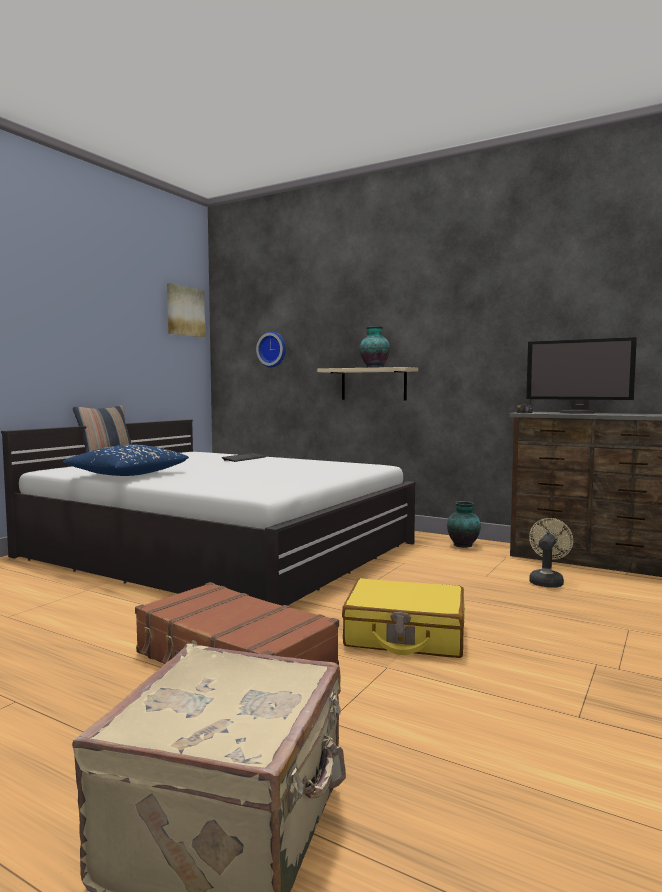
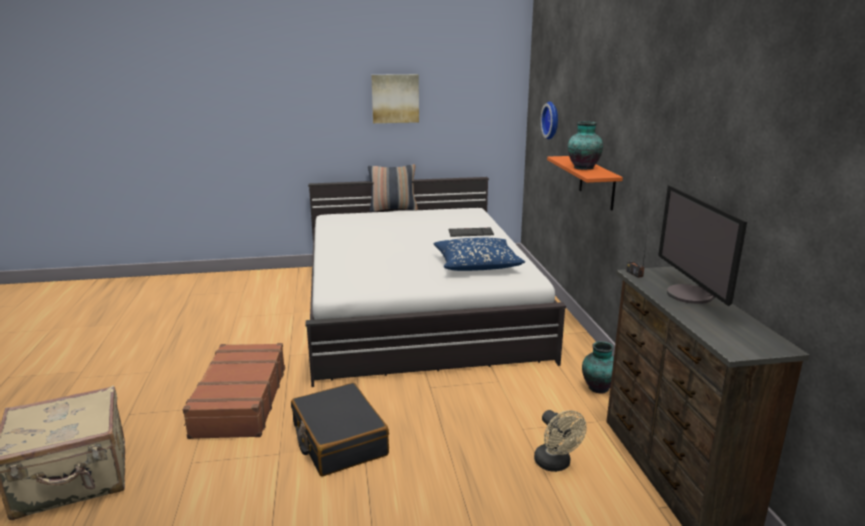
camera: 50 degrees right, 15 degrees up
blue pillow [63,444,188,476] -> blue pillow moved to [433,238,525,271]
picture [167,283,205,337] -> picture moved to [371,74,419,123]
beige shelf [317,367,418,400] -> orange shelf [547,156,623,211]
yellow suitcase [342,578,465,658] -> black suitcase [291,383,389,477]
beige fan [529,518,573,588] -> beige fan turned 75 degrees clockwise [534,410,587,472]

